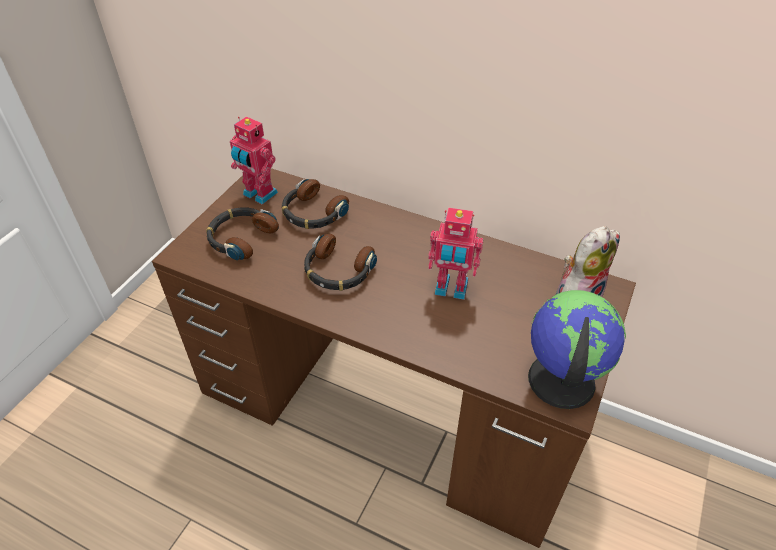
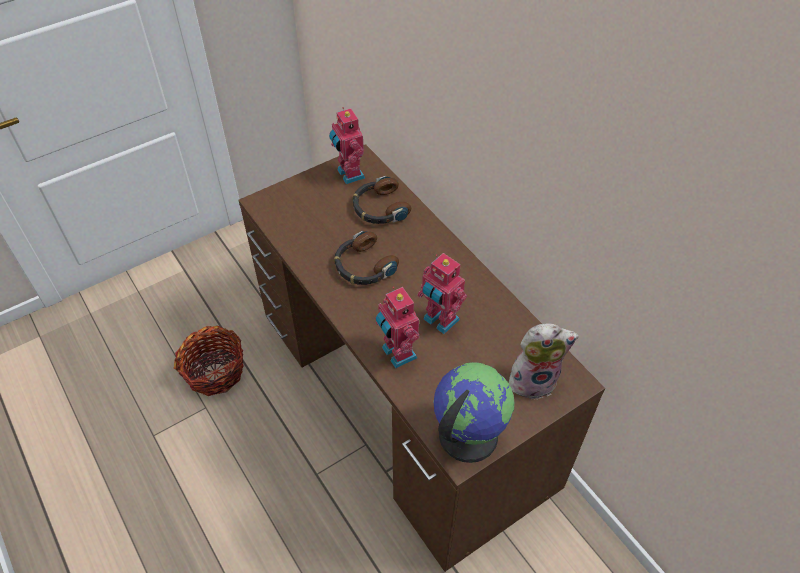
camera: 30 degrees right, 5 degrees up
headphones [206,207,279,261] -> none
none -> basket [174,326,244,396]
none -> toy robot [376,287,420,369]

